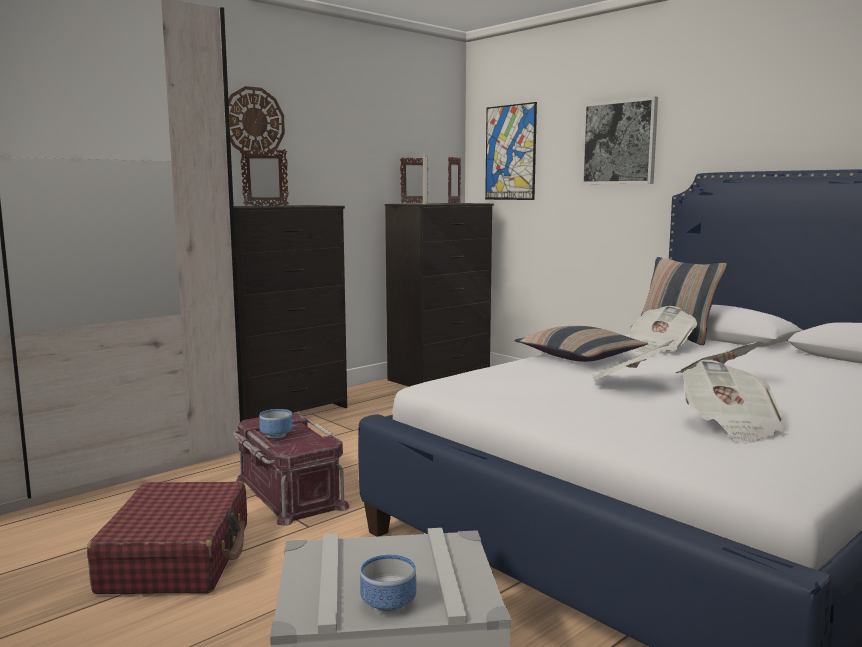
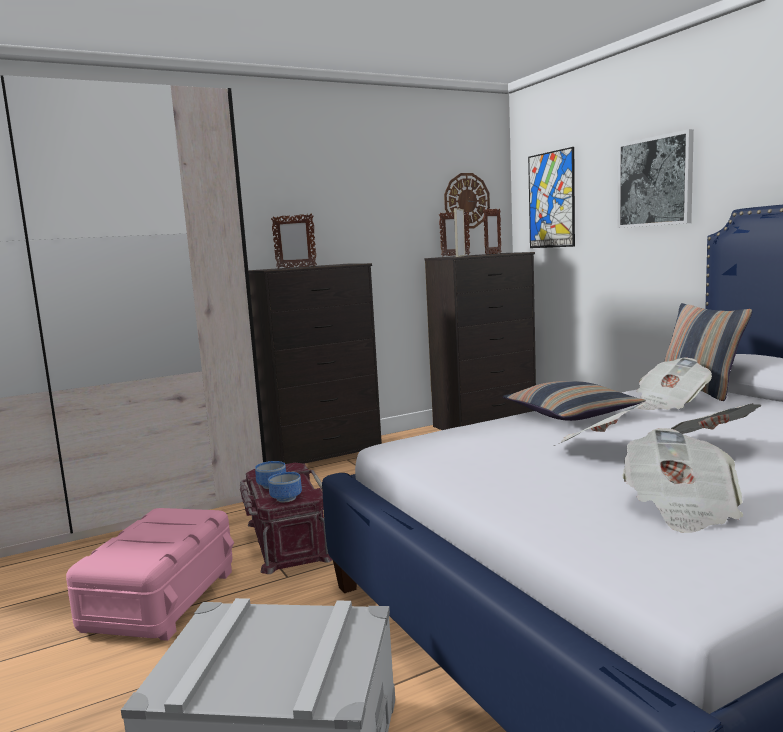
camera: 15 degrees right, 0 degrees up
red suitcase [87,481,247,594] -> pink storage box [66,508,234,641]
wall clock [228,86,285,156] -> wall clock moved to [444,173,490,229]
bowl [360,555,417,614] -> bowl moved to [268,472,302,502]

